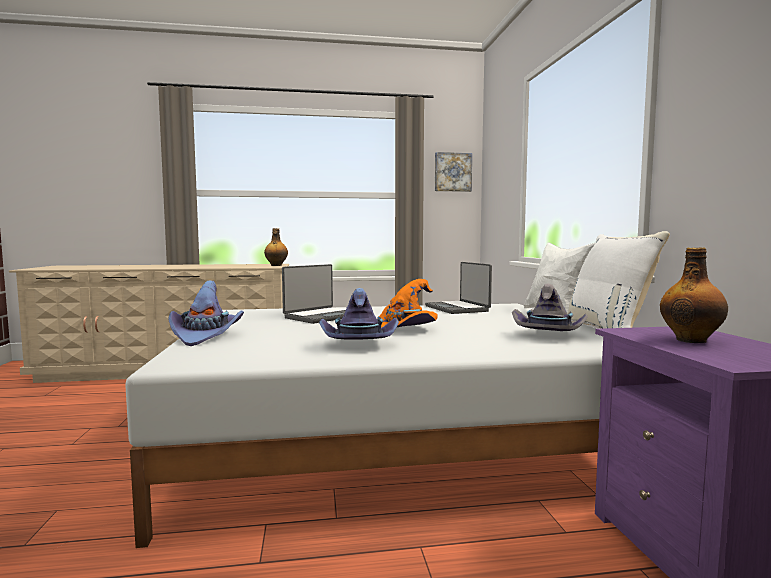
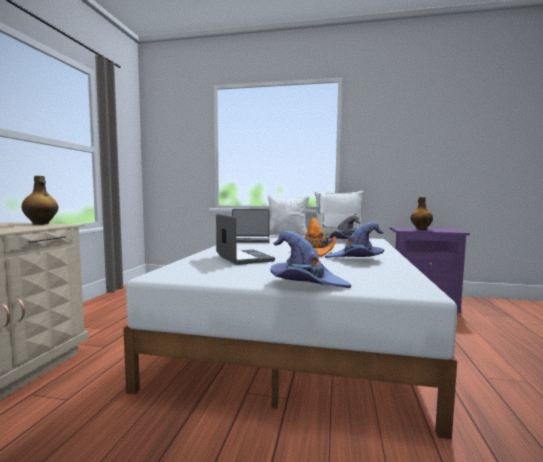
camera: 70 degrees left, 0 degrees up
picture [435,152,472,192] -> none

